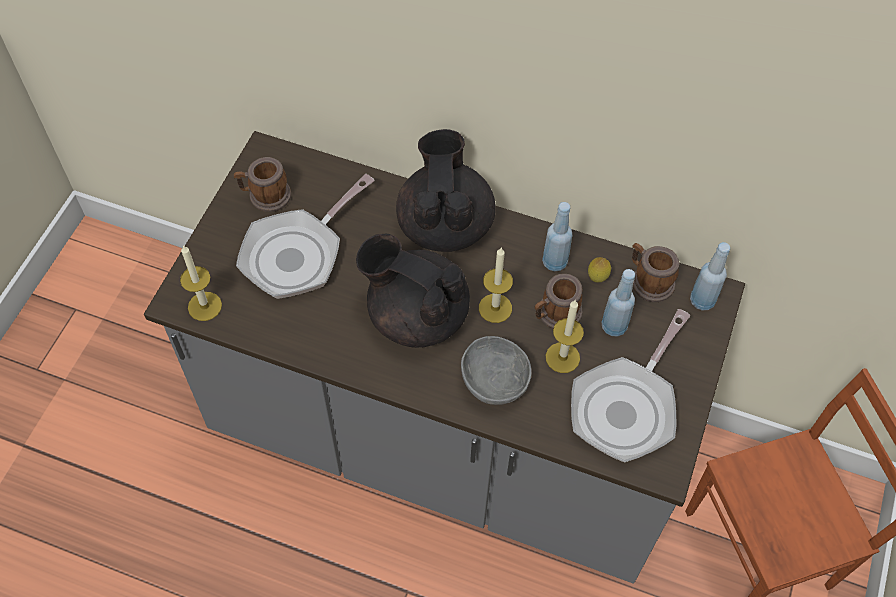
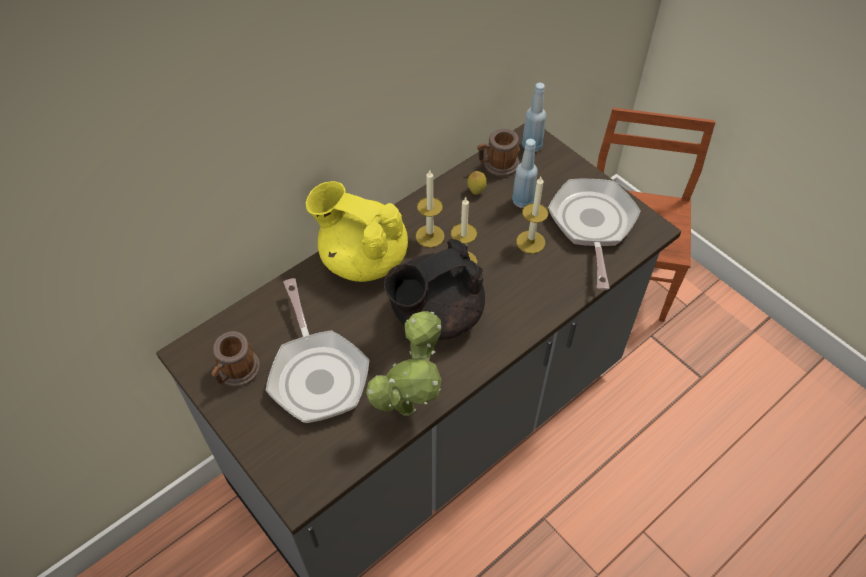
camera: 60 degrees left, 5 degrees down
candle [180,245,222,321] -> candle moved to [416,171,445,248]
black teapot [396,129,496,252] -> yellow teapot [306,181,408,282]
grey bowl [461,336,532,405] -> none
mug [535,274,582,329] -> none
blue bottle [542,202,572,272] -> none
frying pan [571,309,690,462] -> frying pan turned 150 degrees counterclockwise [548,179,641,290]
none -> potted plant [366,311,442,416]

